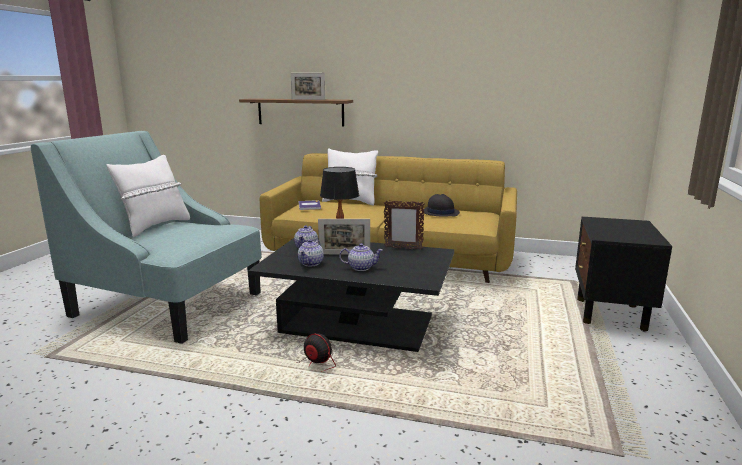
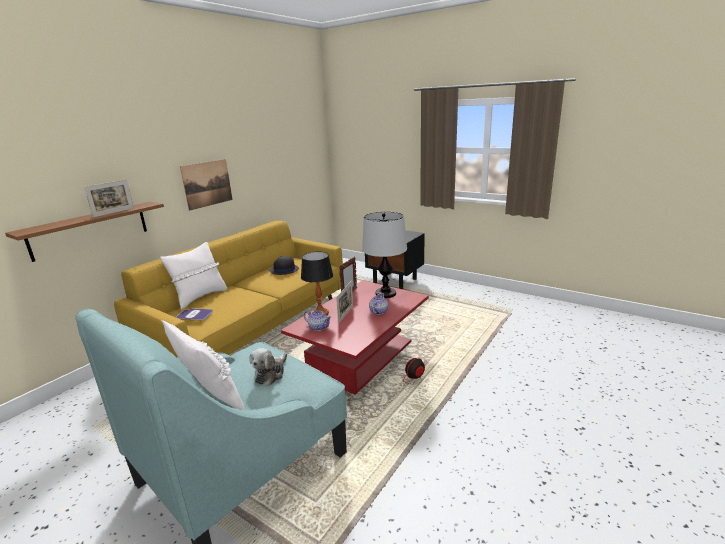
camera: 70 degrees left, 5 degrees up
black coffee table [248,238,454,352] -> red coffee table [281,280,429,395]
teapot [298,239,324,267] -> none
none -> picture [180,159,232,211]
none -> plush toy [249,348,287,386]
none -> table lamp [362,212,407,298]

